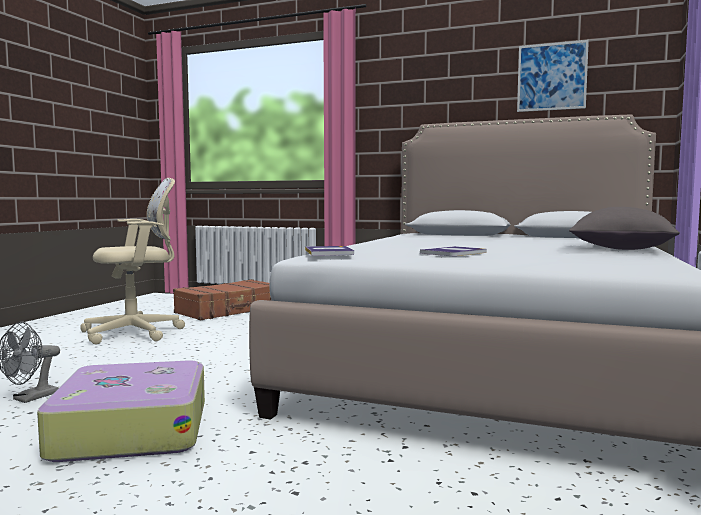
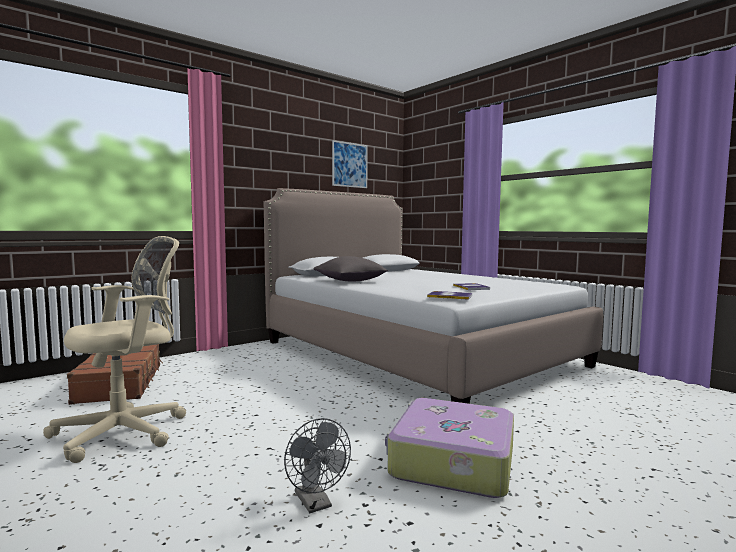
camera: 60 degrees left, 0 degrees up
beige office chair [80,178,185,345] -> beige office chair turned 45 degrees clockwise [43,236,186,463]
grey pillow [569,207,680,250] -> grey pillow moved to [313,256,388,281]

